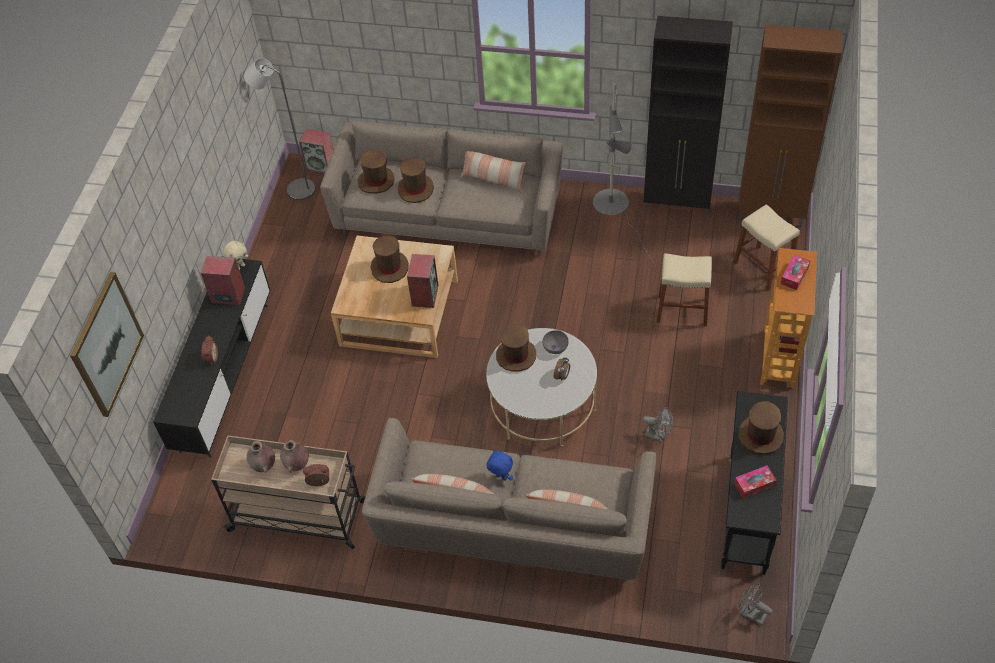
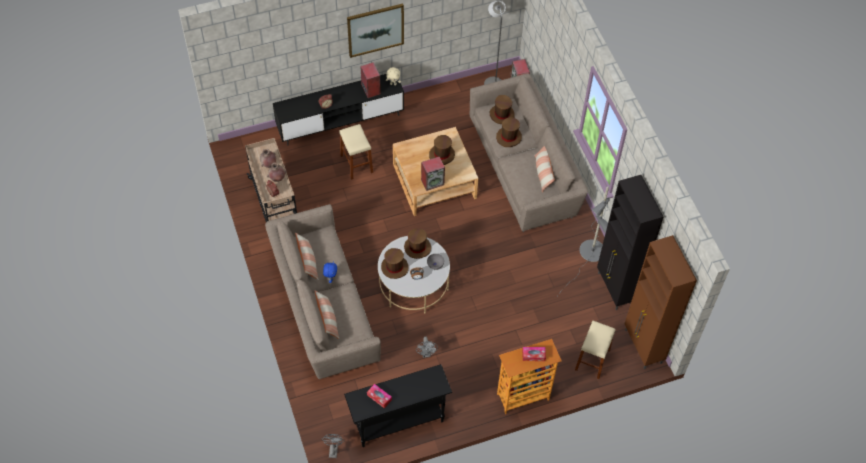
camera: 55 degrees right, 5 degrees up
picture [70,272,144,417] -> picture moved to [347,4,404,58]
beige stool [657,253,712,326] -> beige stool moved to [340,124,373,180]
brown hat [738,401,784,455] -> brown hat moved to [381,248,409,279]

